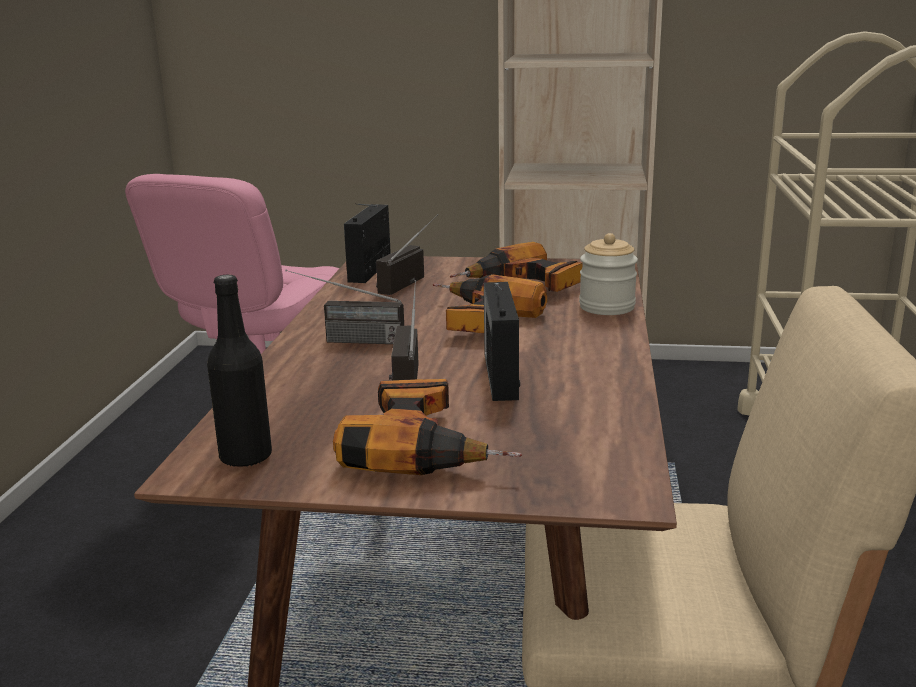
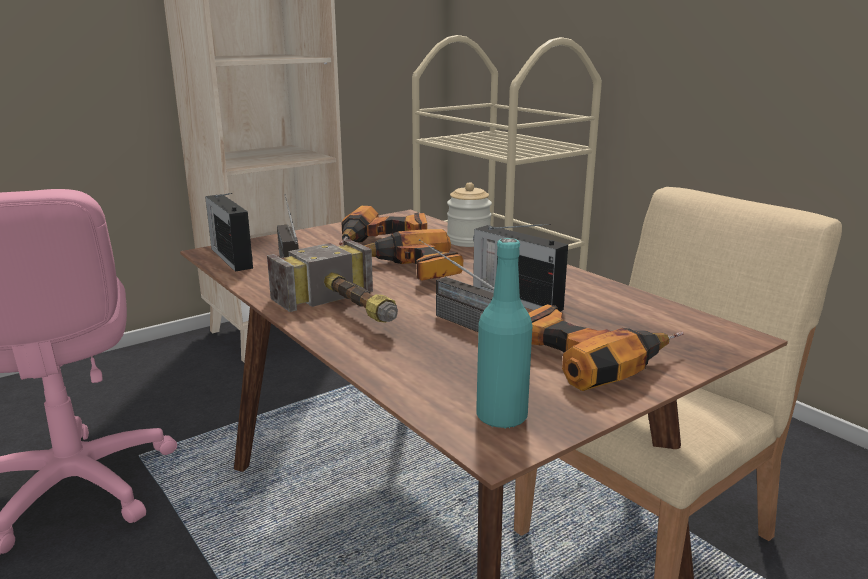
camera: 45 degrees left, 0 degrees up
black bottle [207,274,272,467] -> turquoise bottle [476,238,533,429]
radio [285,270,404,344] -> hammer [267,239,398,322]

